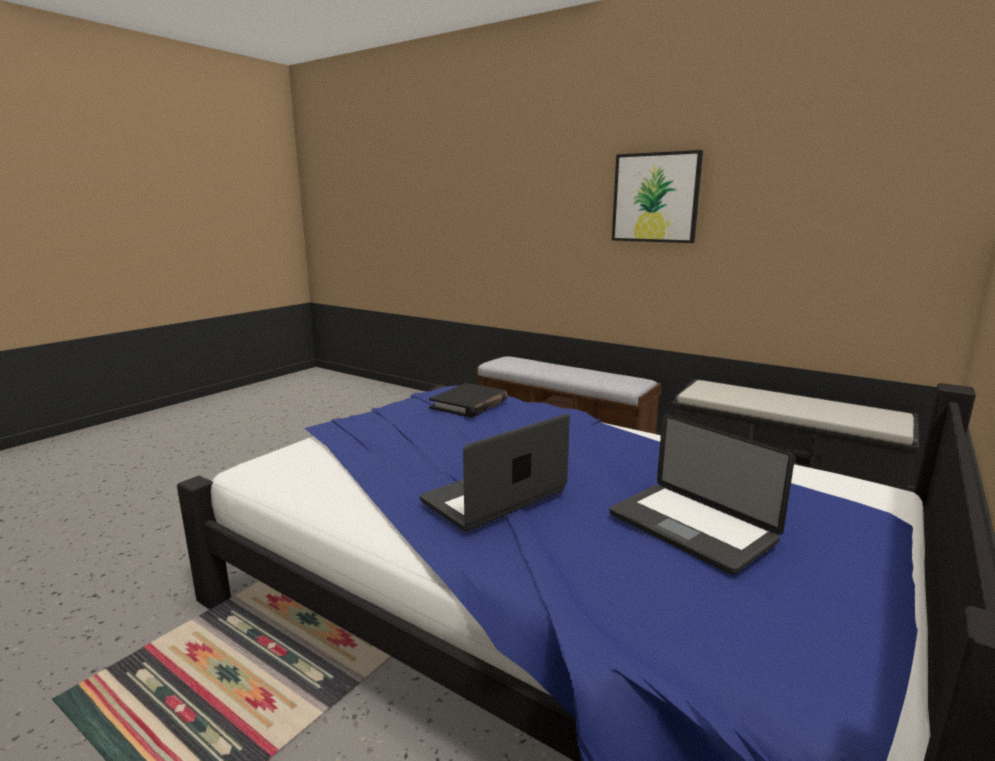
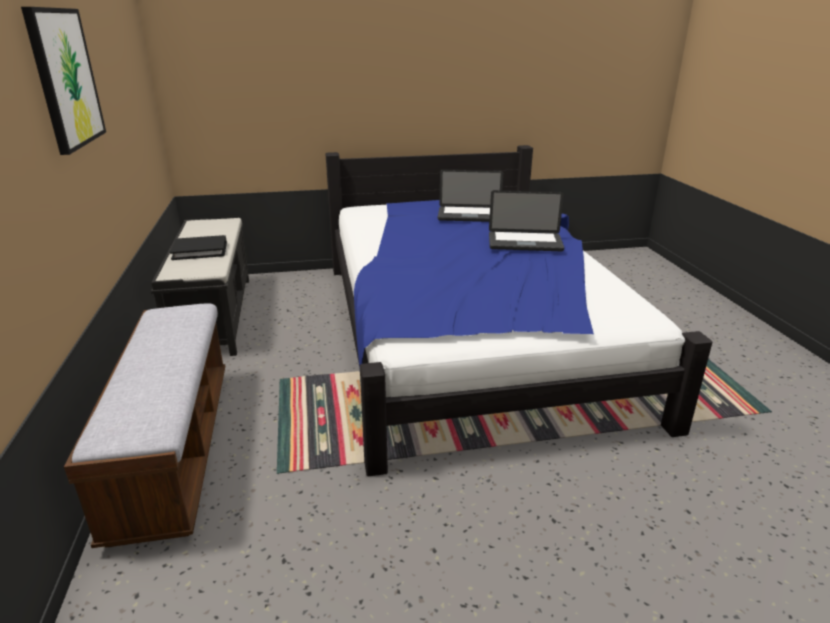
camera: 135 degrees left, 10 degrees up
black book [429,383,508,417] -> black book moved to [170,235,227,260]
laptop [609,413,795,575] -> laptop turned 90 degrees clockwise [438,170,503,222]

